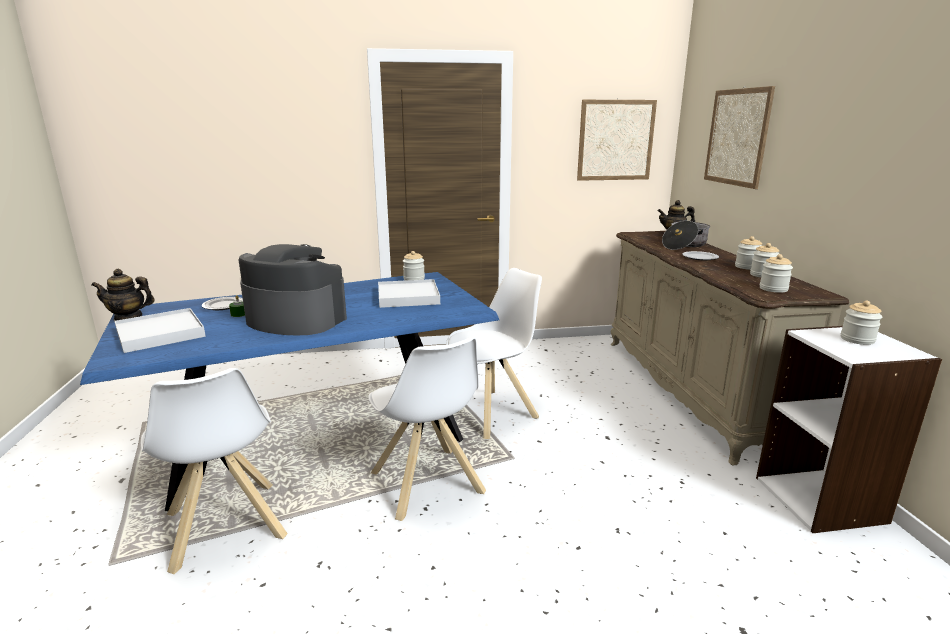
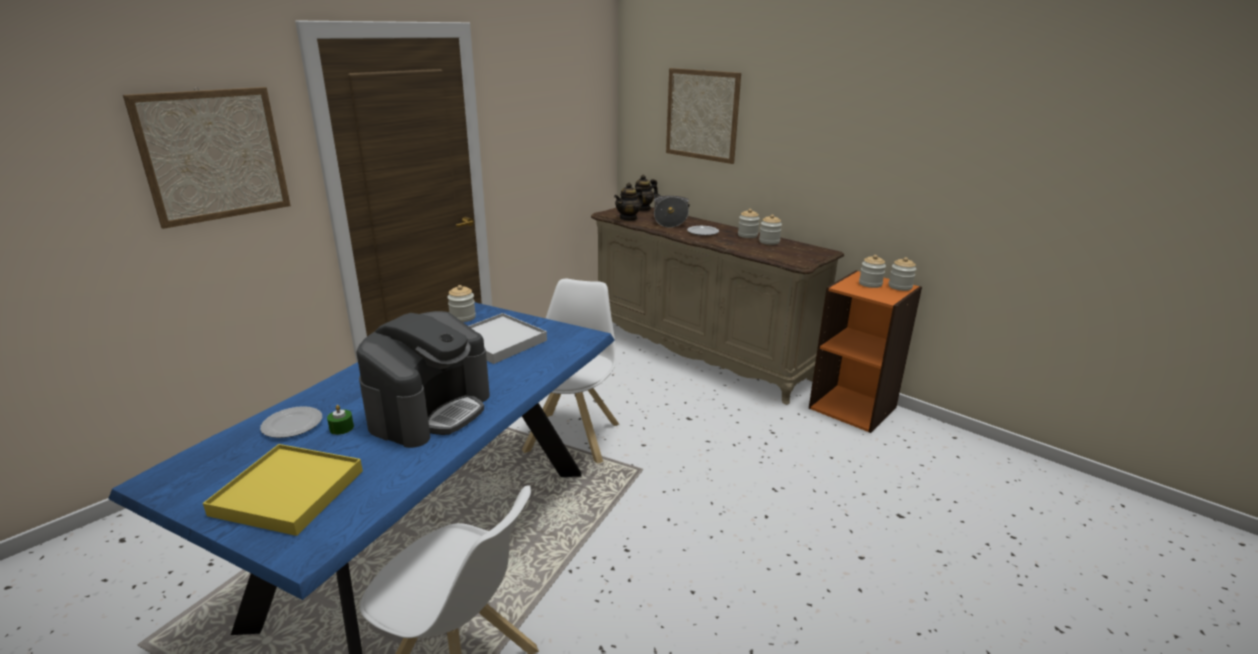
camera: 40 degrees left, 5 degrees up
teapot [92,269,155,321] -> teapot moved to [614,183,643,221]
white tray [115,308,206,353] -> yellow tray [203,444,363,536]
coffee machine [239,244,347,335] -> coffee machine turned 135 degrees clockwise [356,311,490,448]
white chair [368,337,486,521] -> none
picture [577,99,657,181] -> picture moved to [123,87,291,229]
white bookcase [756,326,942,533] -> orange bookcase [809,270,922,433]
jar [760,254,793,293] -> jar moved to [889,257,916,291]

